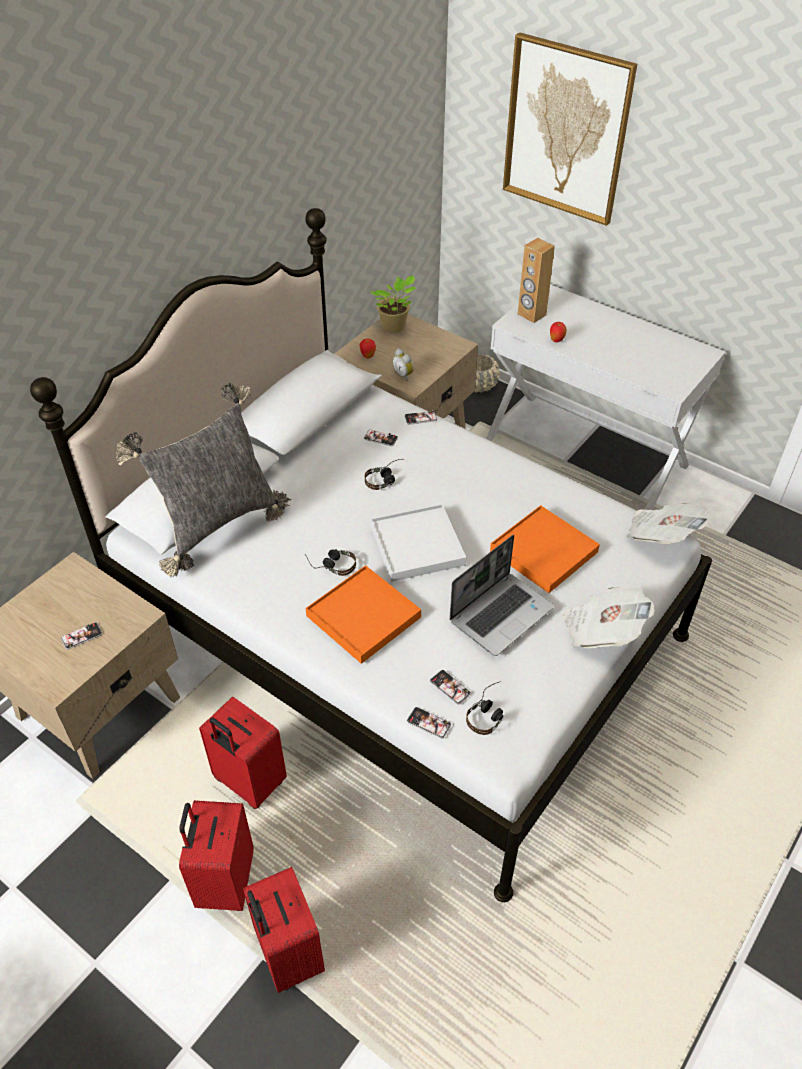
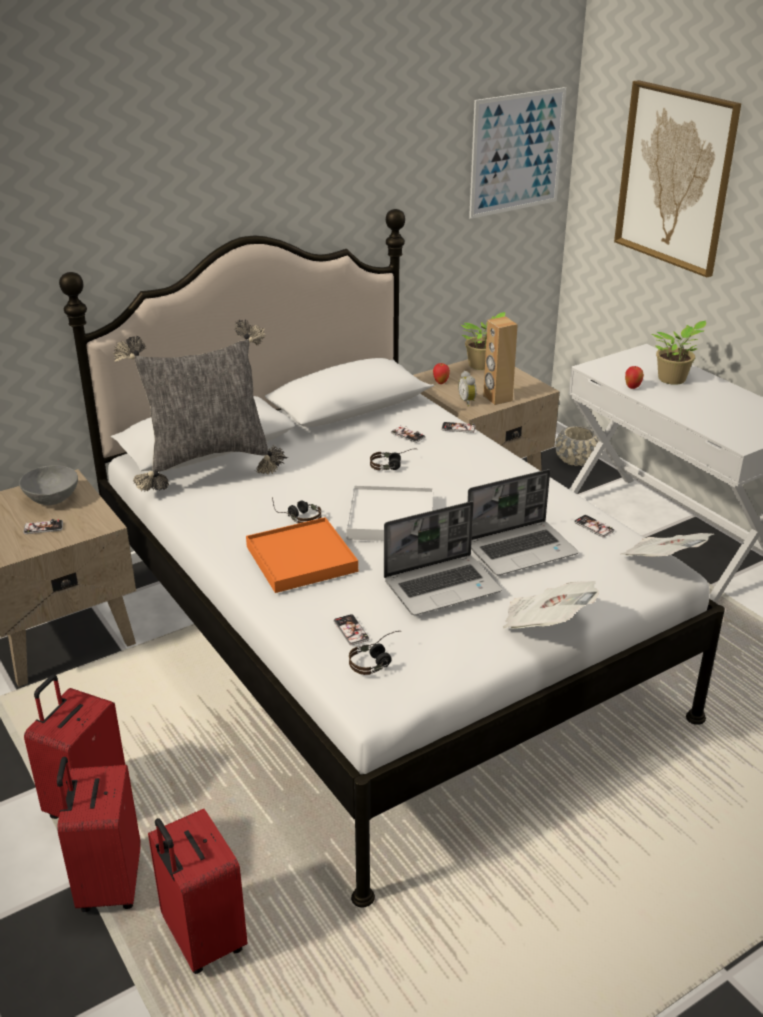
camera: 20 degrees right, 15 degrees down
red suitcase [199,697,287,809] -> red suitcase moved to [148,809,248,974]
phone [407,707,451,739] -> phone moved to [574,515,614,537]
orange tray [490,505,600,593] -> laptop [467,469,578,576]
brown speaker [517,238,555,323] -> brown speaker moved to [483,317,518,405]
none -> grey bowl [19,465,78,505]
none -> picture [469,87,566,219]
none -> potted plant [652,321,706,385]

